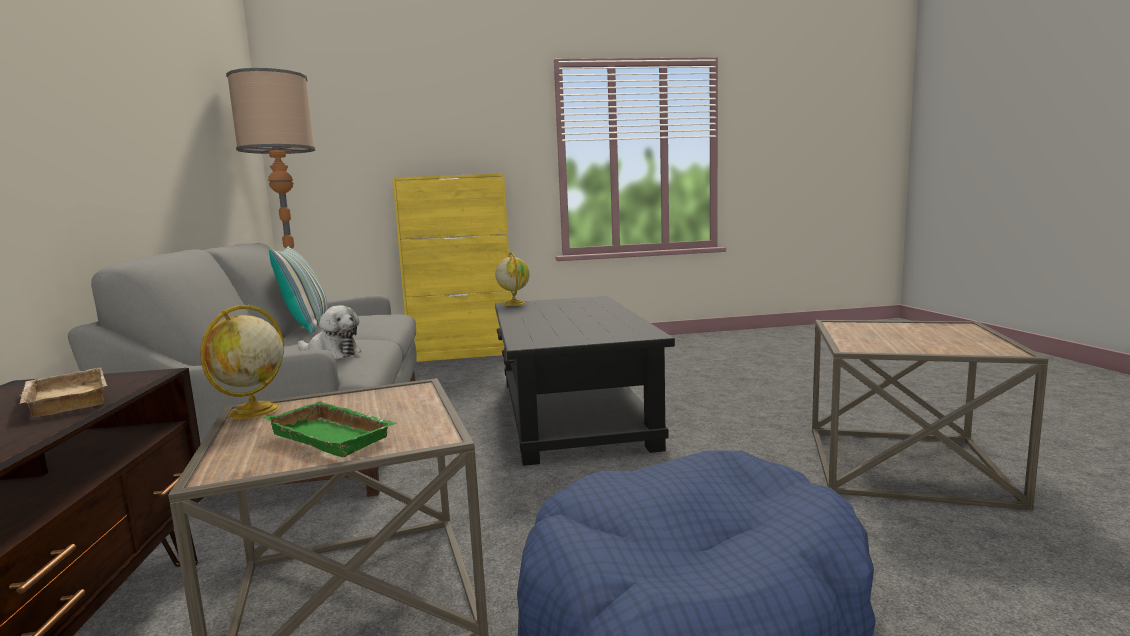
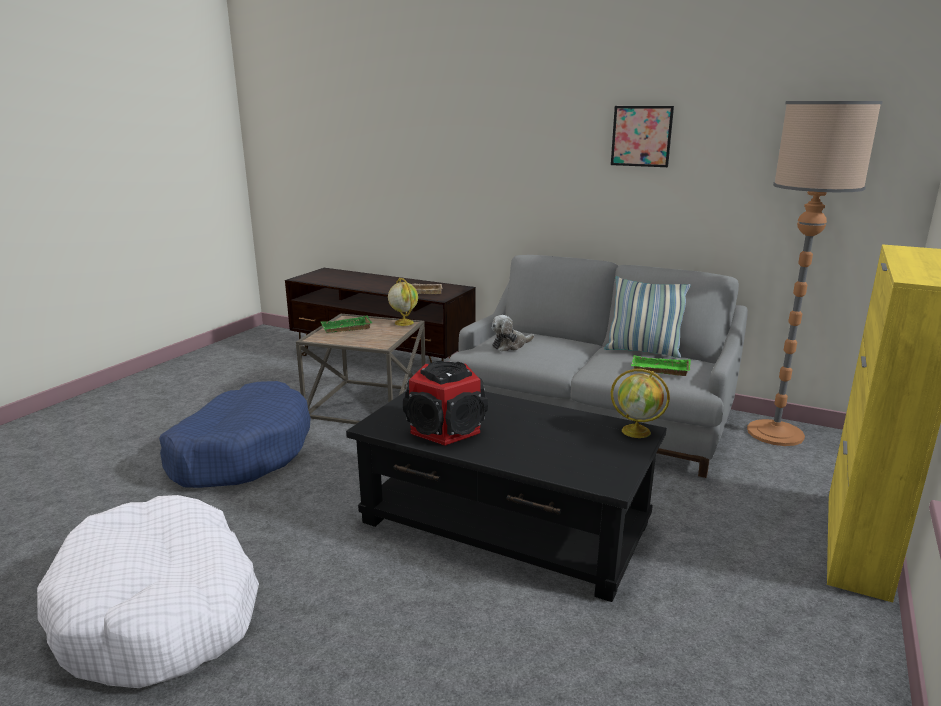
camera: 125 degrees right, 10 degrees up
brown side table [812,320,1048,510] -> white dog bed [37,495,259,688]
none -> speaker [403,361,488,446]
none -> picture [611,106,674,167]
none -> green tray [631,355,691,376]

